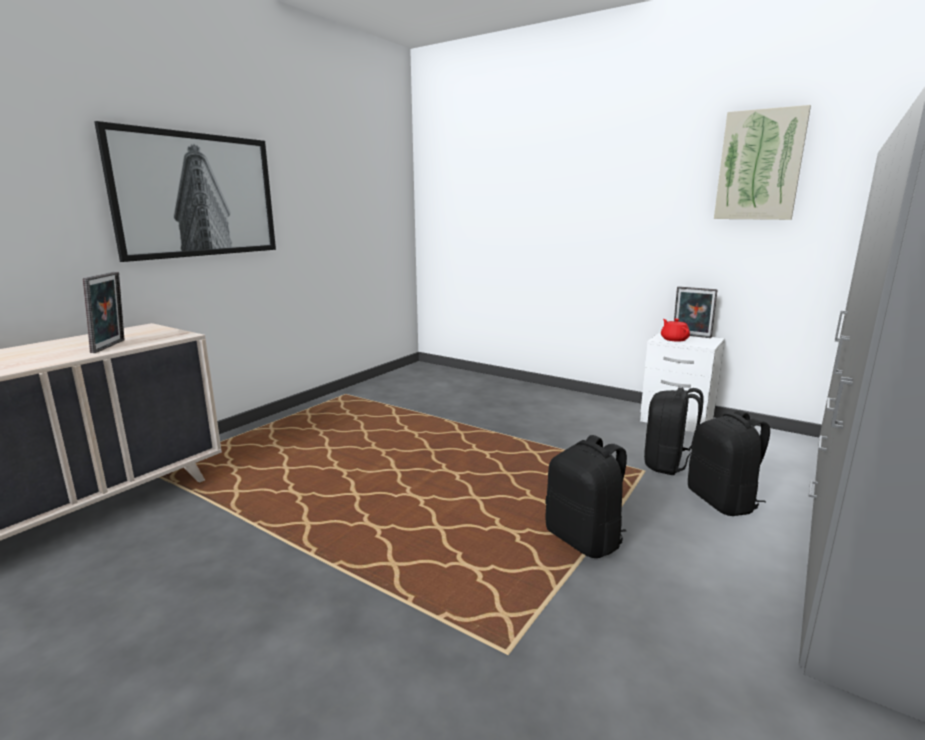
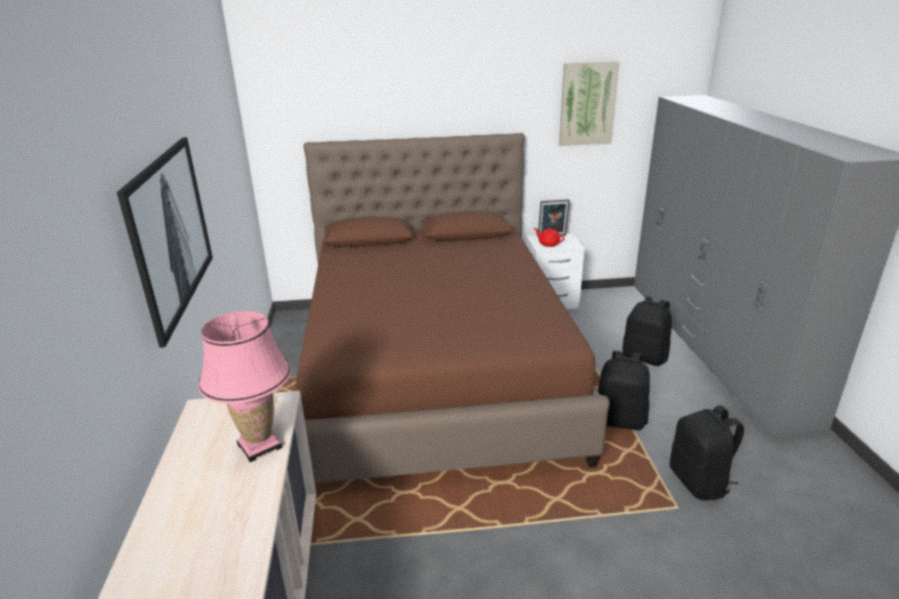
camera: 40 degrees left, 10 degrees up
picture frame [83,272,125,353] -> pink table lamp [198,311,291,462]
black backpack [644,387,704,475] -> black backpack moved to [670,405,744,501]
none -> brown bed [296,133,610,483]

